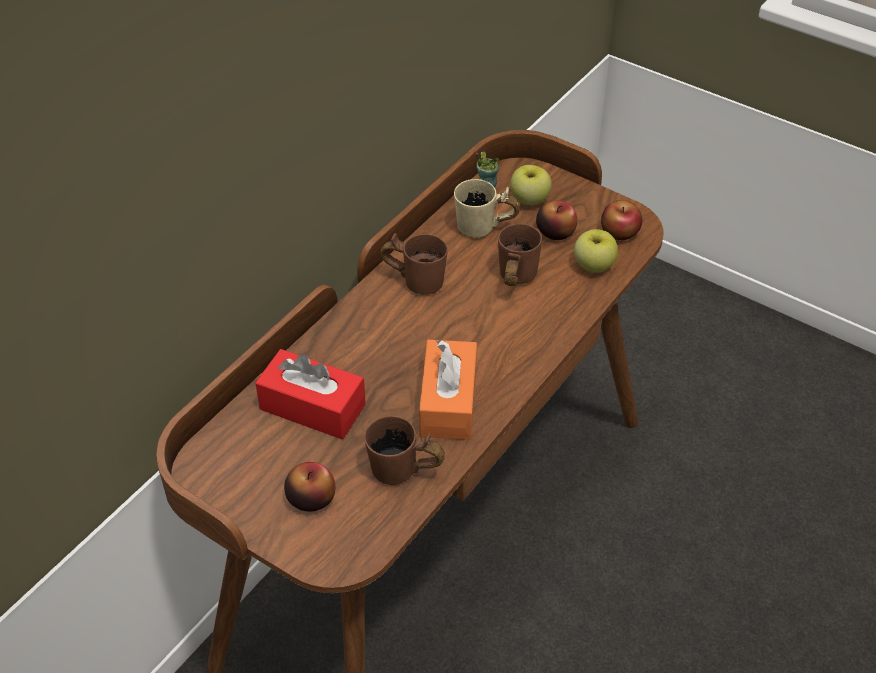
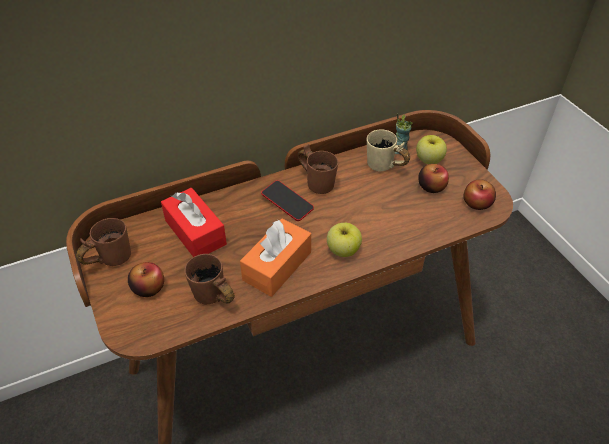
camera: 30 degrees right, 0 degrees up
brown mug [498,224,542,286] -> brown mug moved to [76,218,131,266]
apple [574,229,618,273] -> apple moved to [327,223,362,257]
none -> phone [261,180,314,221]

